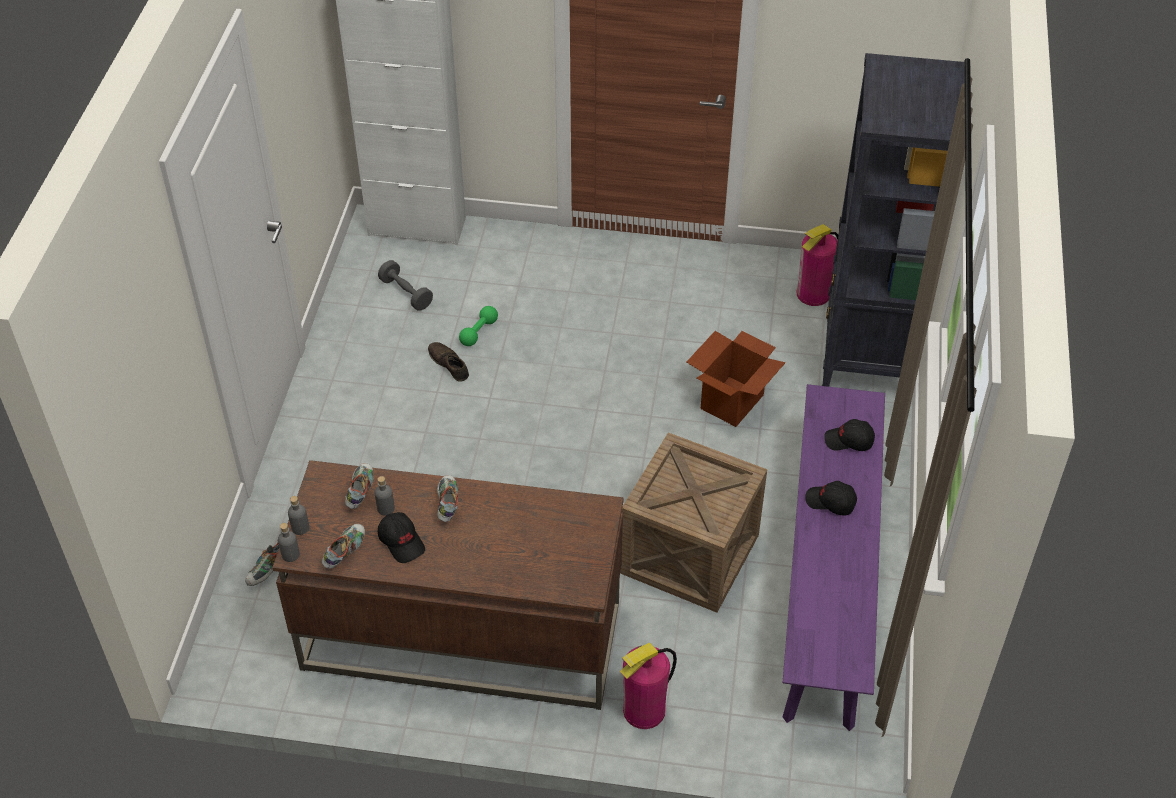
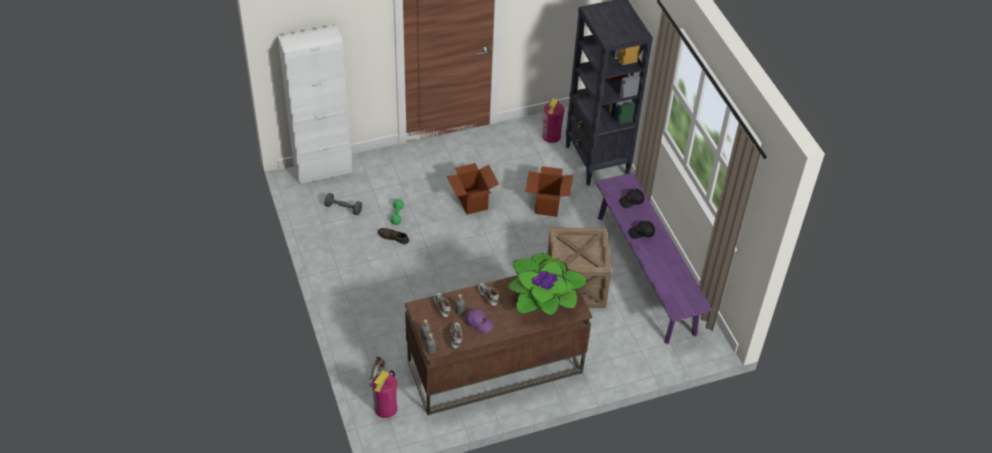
camera: 30 degrees left, 0 degrees up
black cap [378,512,425,563] -> purple cap [465,309,494,333]
fire extinguisher [620,642,677,729] -> fire extinguisher moved to [372,371,397,418]
none -> cardboard box [447,163,499,215]
none -> potted plant [508,253,587,316]

